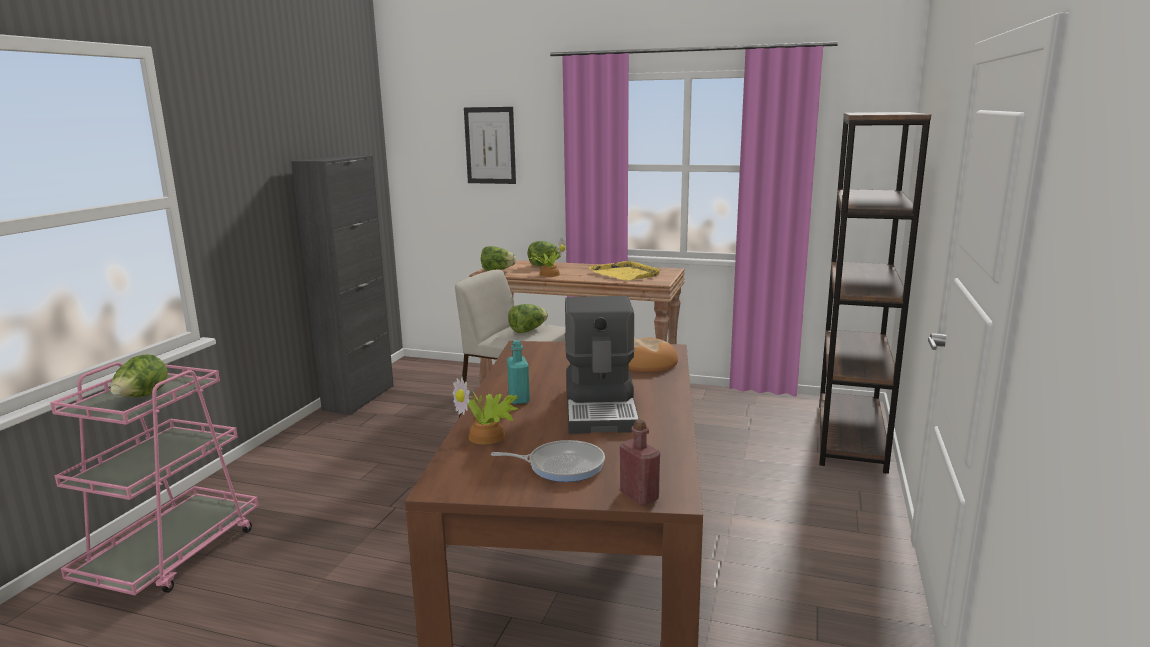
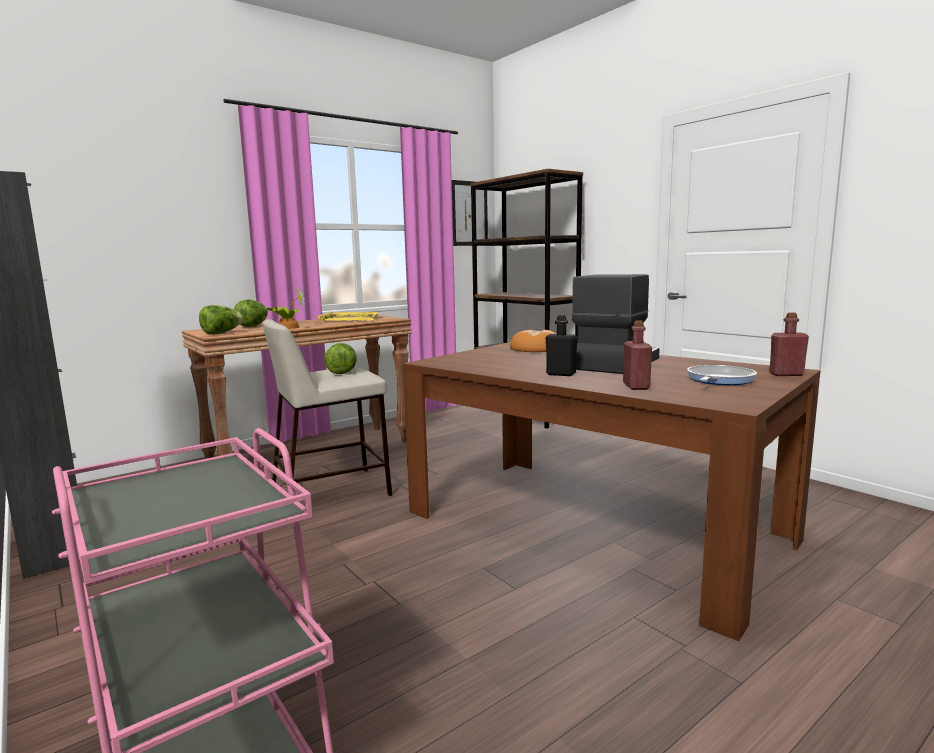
camera: 55 degrees left, 5 degrees down
lettuce [110,354,168,397] -> none
potted plant [453,377,518,444] -> red bottle [623,320,652,390]
picture [464,107,516,184] -> picture moved to [452,180,488,246]
turquoise bottle [507,340,530,404] -> black bottle [545,315,578,376]
coffee machine [565,296,639,434] -> coffee machine turned 90 degrees counterclockwise [572,274,660,374]

